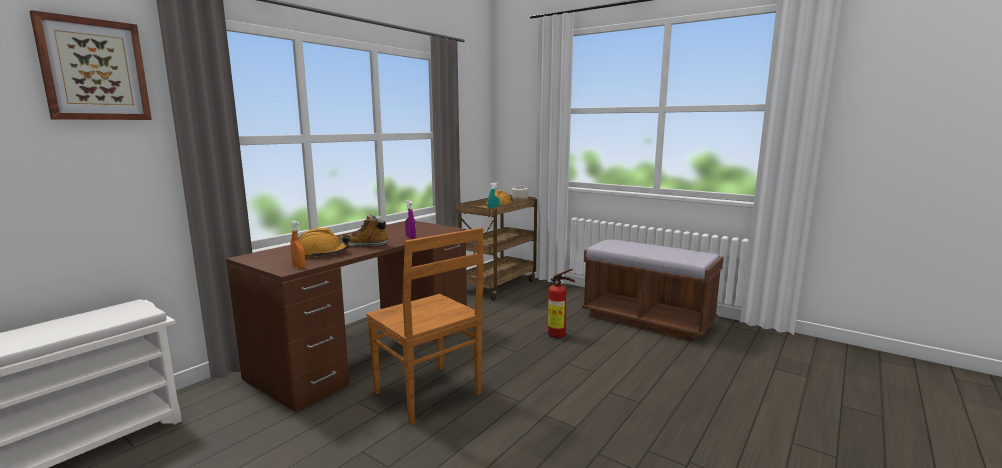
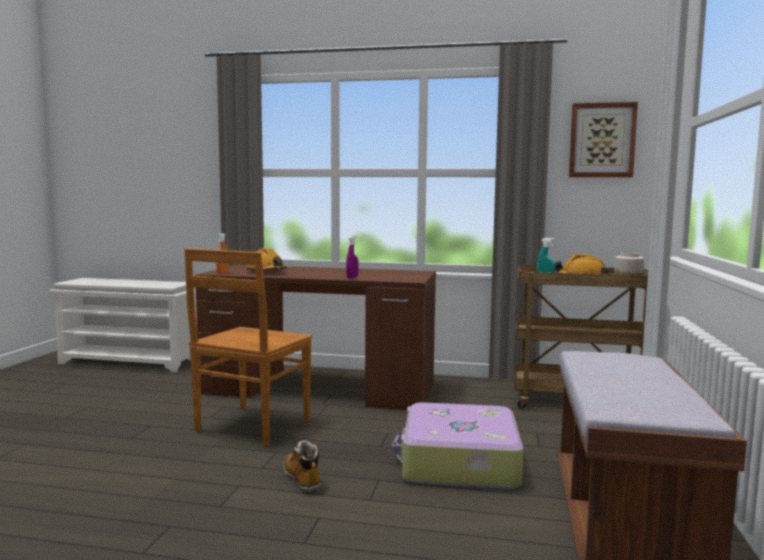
camera: 65 degrees right, 5 degrees down
picture [29,10,152,120] -> picture moved to [569,102,638,177]
boot [338,214,388,247] -> boot moved to [283,440,321,493]
fire extinguisher [548,269,575,338] -> suitcase [392,402,523,489]

